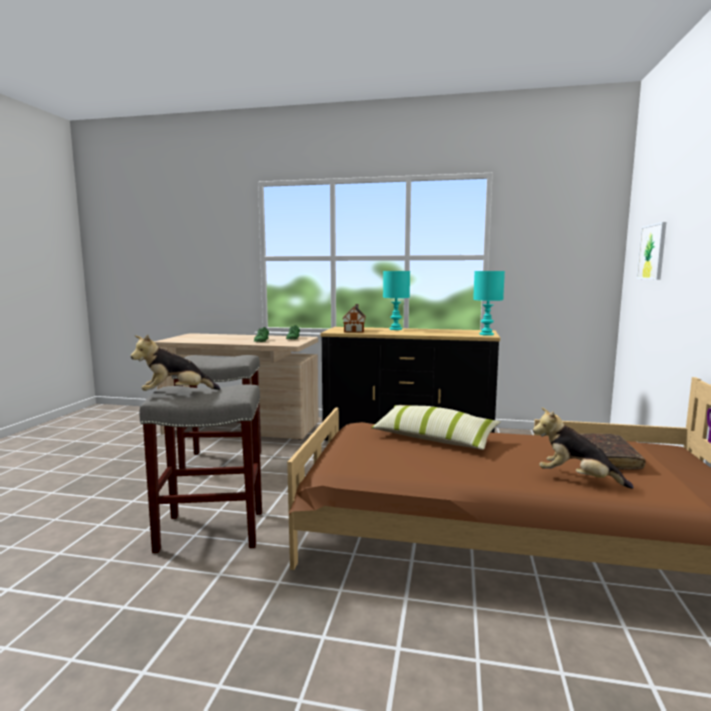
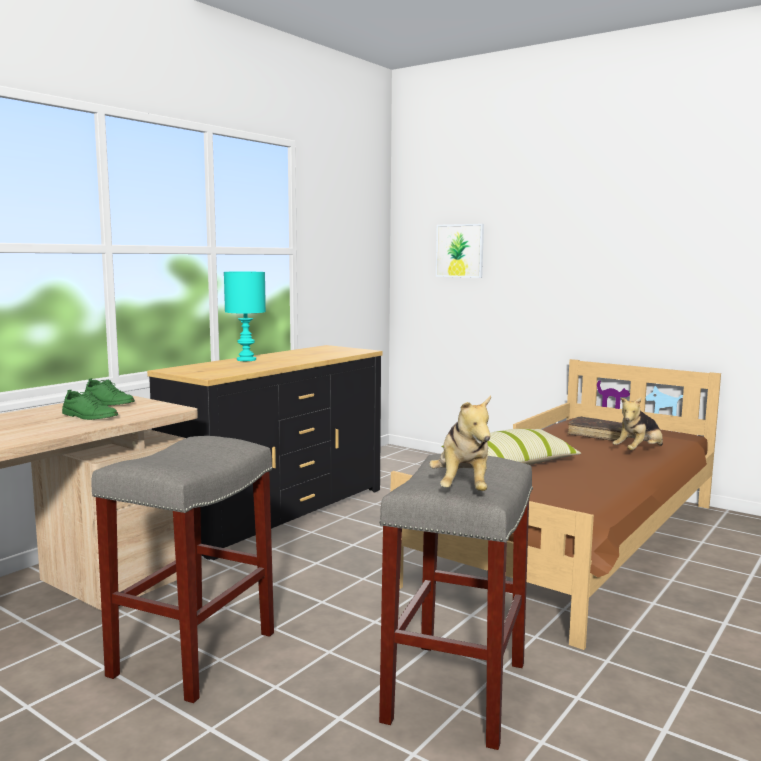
camera: 65 degrees left, 0 degrees up
toy house [343,304,366,332] -> none
turquoise table lamp [473,271,505,336] -> none

